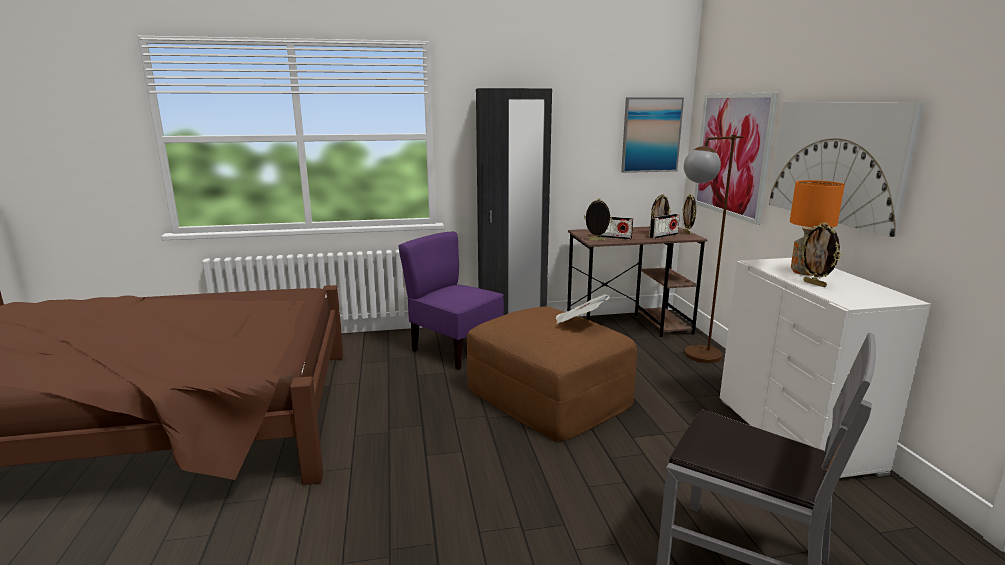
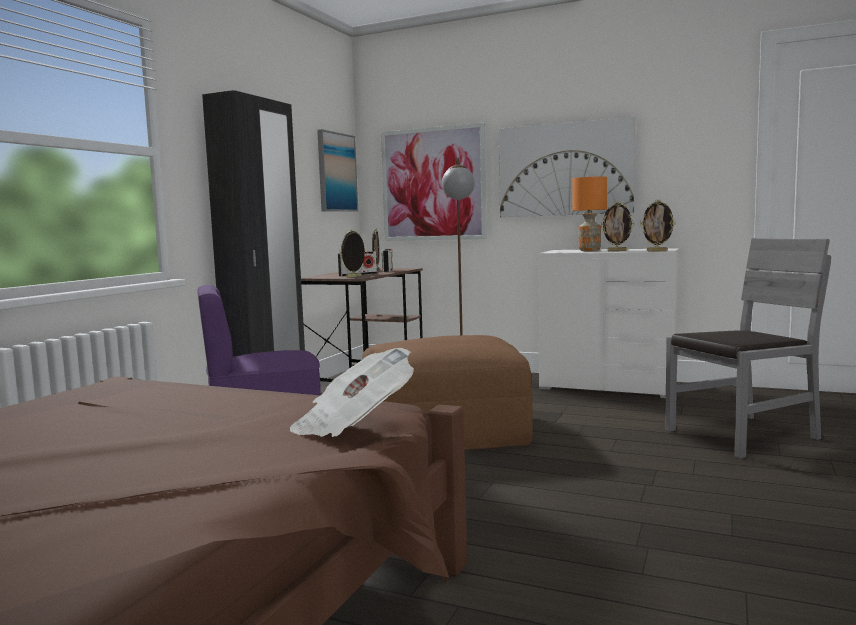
camera: 55 degrees left, 10 degrees down
newspaper [556,294,610,324] -> newspaper moved to [290,348,414,437]
picture frame [683,194,696,235] -> picture frame moved to [640,199,675,251]

